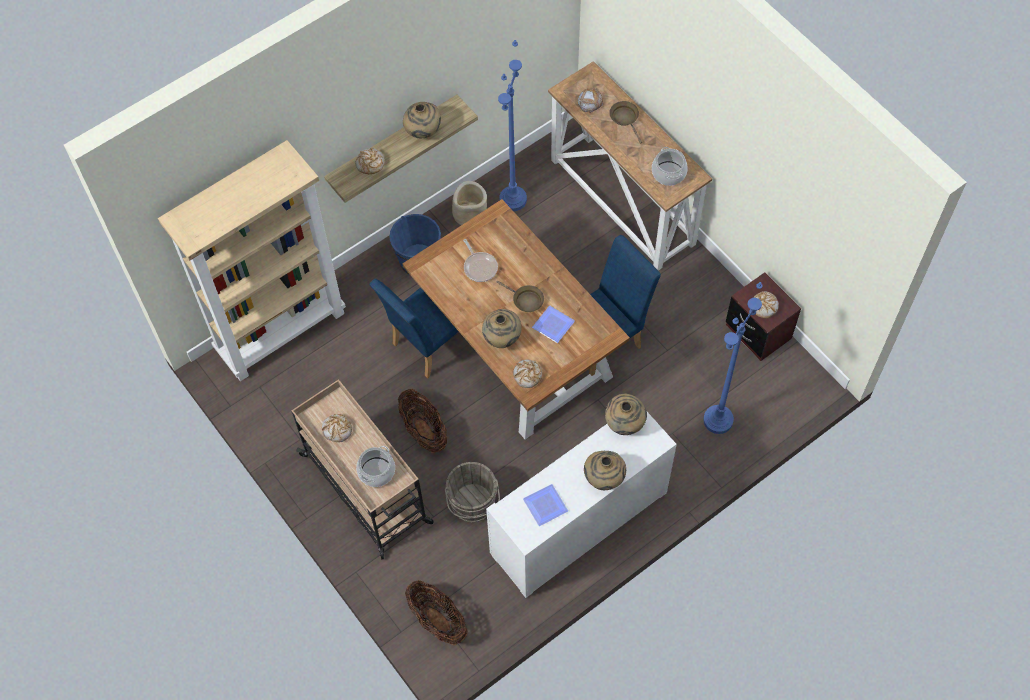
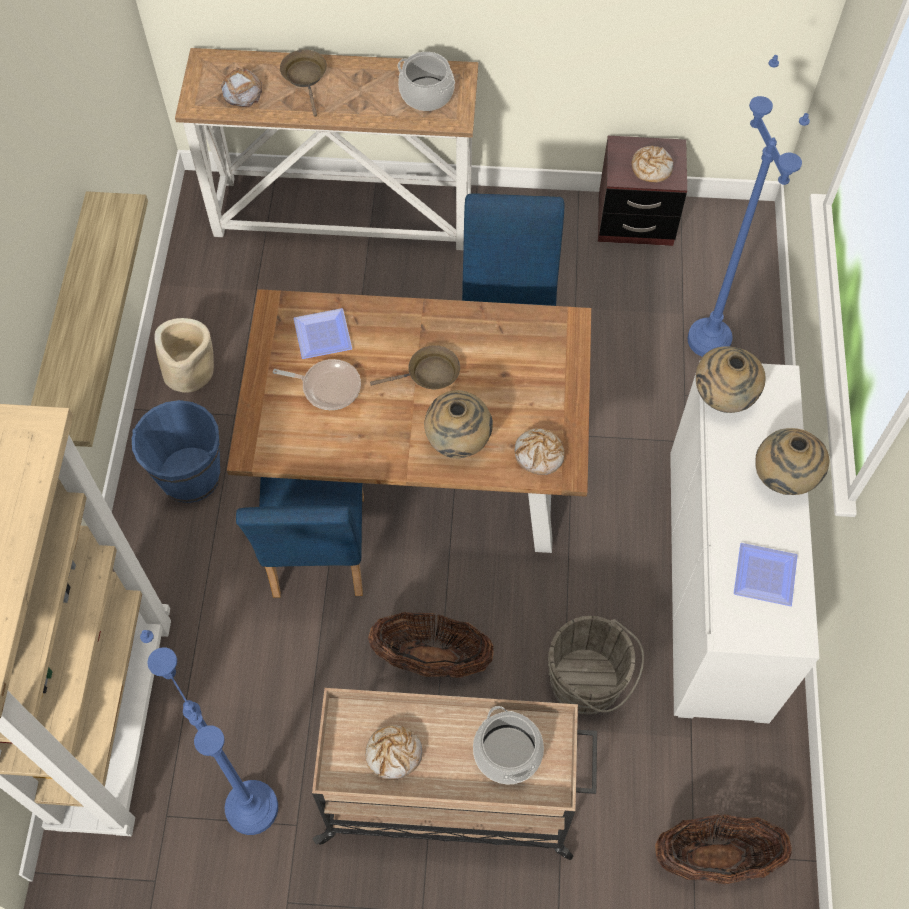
camera: 50 degrees left, 0 degrees up
bread [355,148,385,174] -> none
beige vase [403,102,441,138] -> none
blue floor lamp [498,40,527,211] -> blue floor lamp moved to [140,630,278,835]
plate [532,306,575,343] -> plate moved to [293,308,352,359]
brown frying pan [609,101,642,144] -> brown frying pan turned 60 degrees clockwise [280,50,327,117]

